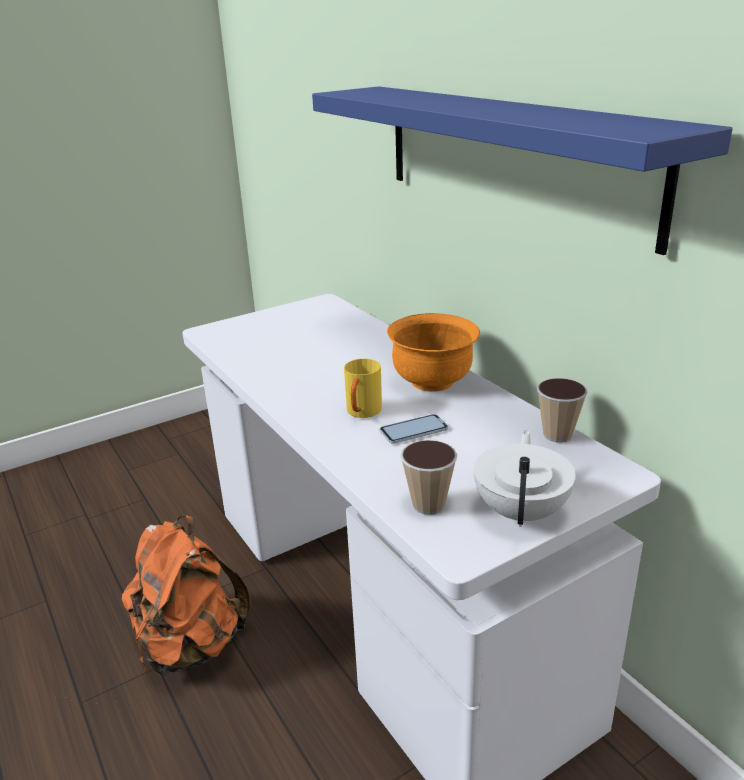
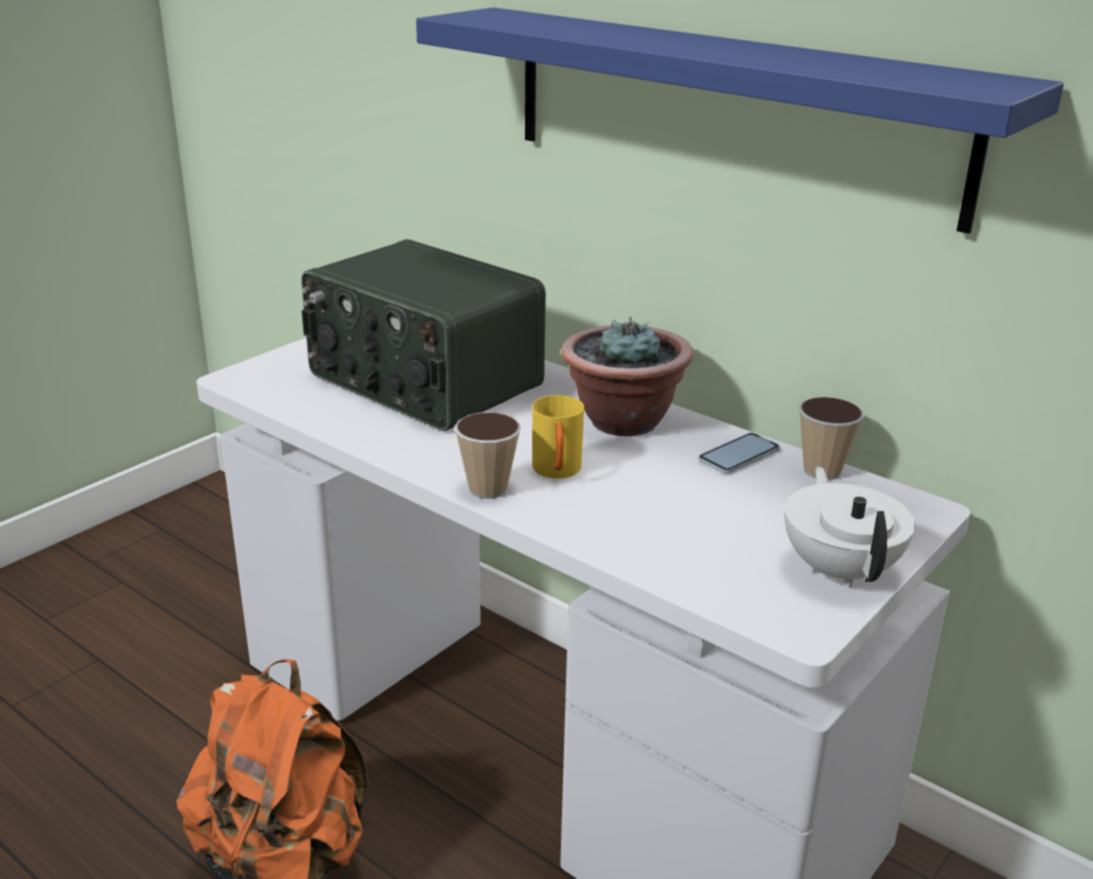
camera: 20 degrees left, 0 degrees up
phone [380,414,448,444] -> phone moved to [698,433,780,474]
orange bowl [387,313,480,392] -> potted plant [561,317,693,436]
cup [400,440,458,515] -> cup moved to [455,412,521,499]
none -> radio [301,239,546,431]

